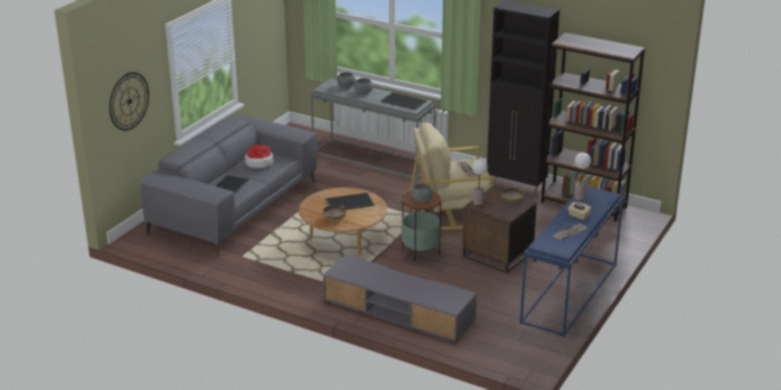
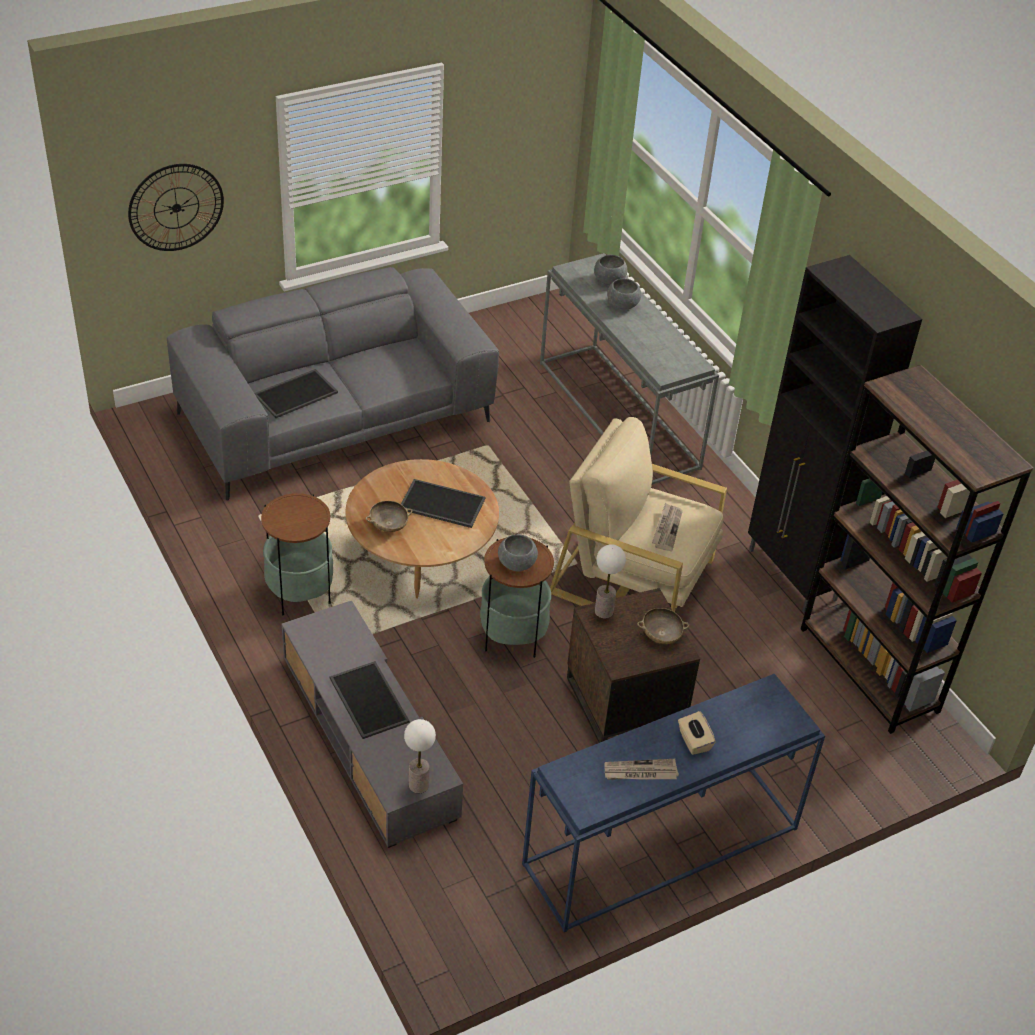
camera: 30 degrees right, 15 degrees up
hat [245,145,274,168] -> none
tray [381,92,427,110] -> tray moved to [330,661,409,739]
table lamp [574,153,591,201] -> table lamp moved to [404,719,436,793]
none -> side table [261,493,333,615]

